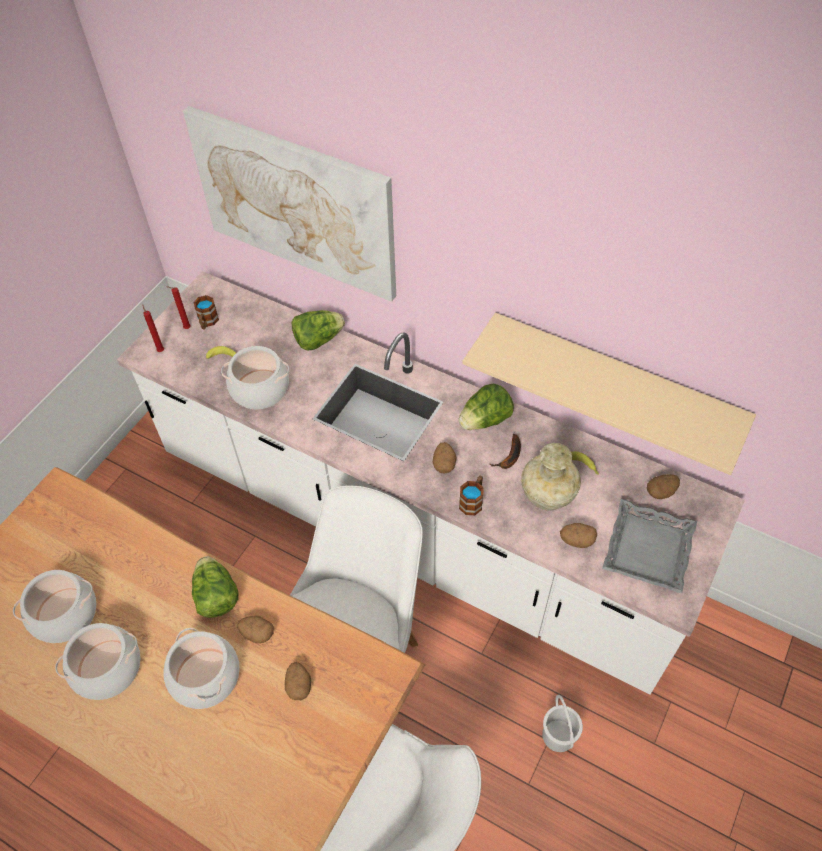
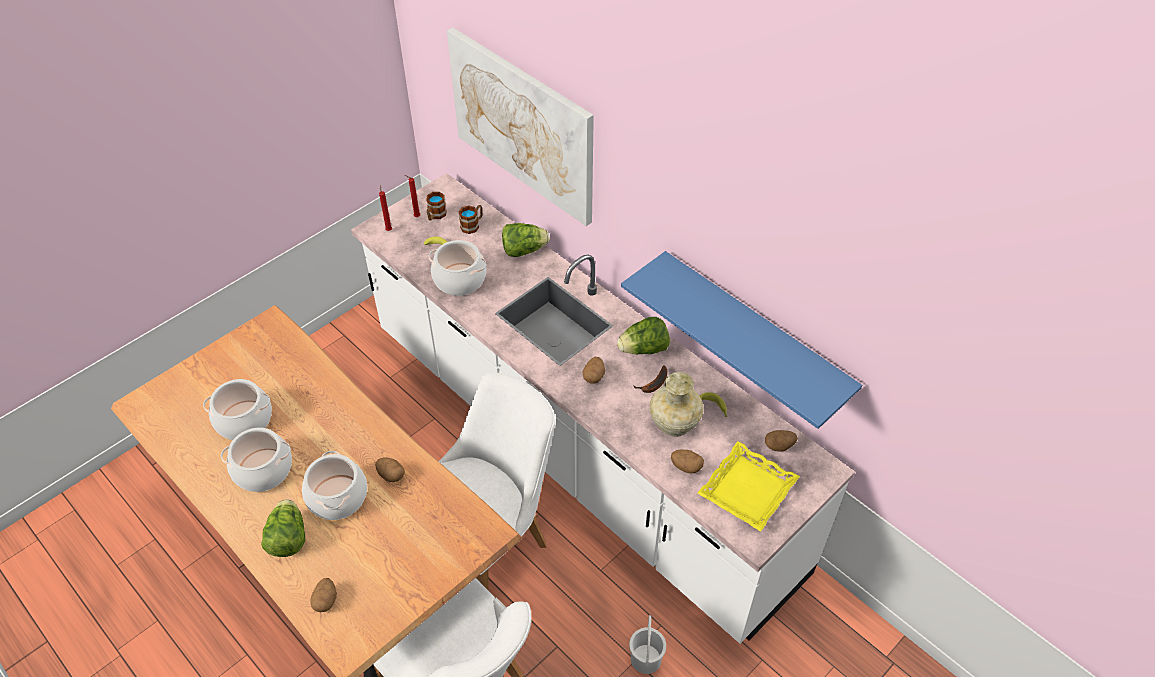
camera: 15 degrees right, 5 degrees down
lettuce [192,556,238,618] -> lettuce moved to [261,499,305,557]
potato [285,662,311,700] -> potato moved to [310,578,337,612]
mug [459,476,484,515] -> mug moved to [459,205,483,234]
beige shelf [462,313,756,475] -> blue shelf [621,251,862,429]
grey tray [602,499,697,594] -> yellow tray [698,441,800,532]

